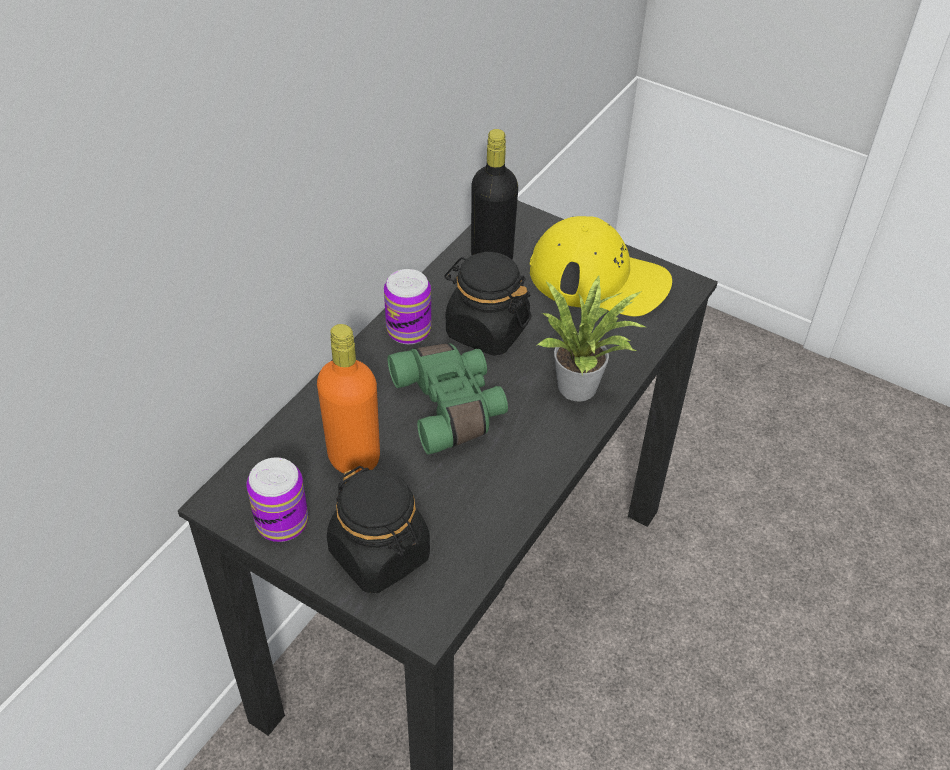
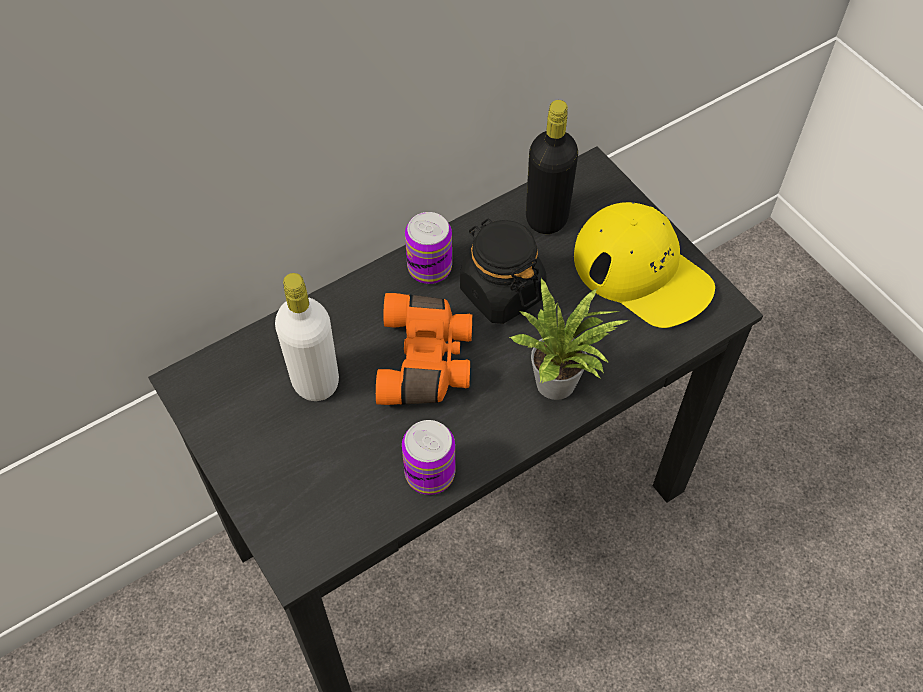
camera: 25 degrees right, 10 degrees up
can [246,457,308,542] -> can moved to [402,420,455,495]
orange bottle [317,324,380,473] -> white bottle [275,273,339,401]
black jar [327,466,430,593] -> none
green binoculars [388,343,508,455] -> orange binoculars [376,293,472,405]

